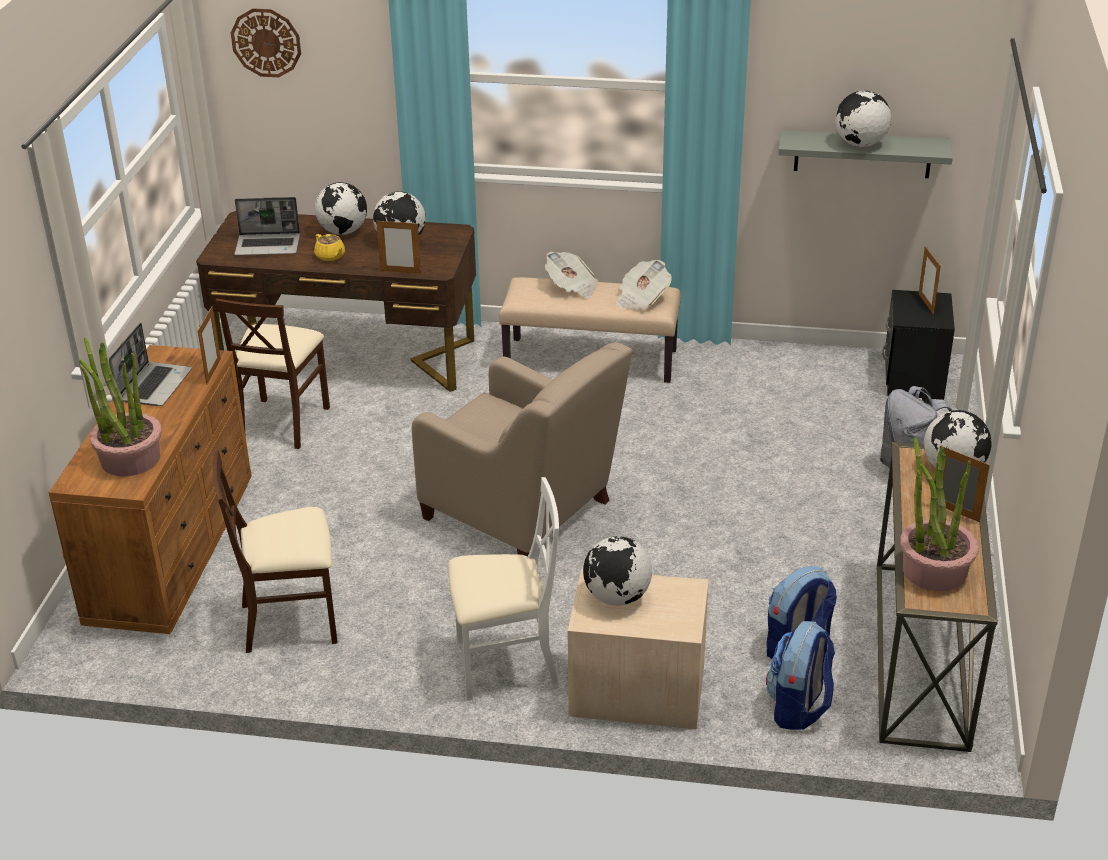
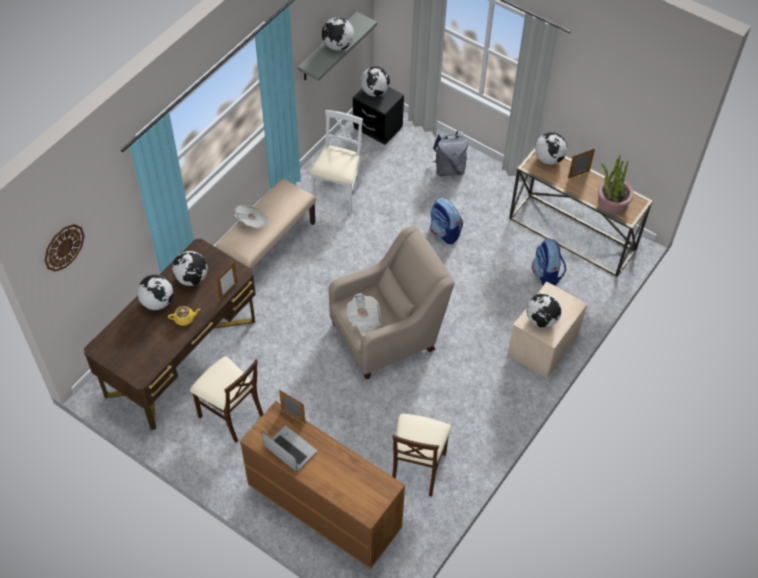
camera: 65 degrees left, 20 degrees up
potted plant [79,337,162,476] -> none
laptop [235,197,300,256] -> none
white chair [448,477,559,701] -> white chair moved to [309,110,363,214]
newspaper [616,260,672,310] -> newspaper moved to [347,293,381,336]
backpack [766,621,835,730] -> backpack moved to [430,198,463,244]
picture frame [918,246,941,314] -> globe [360,66,390,97]

